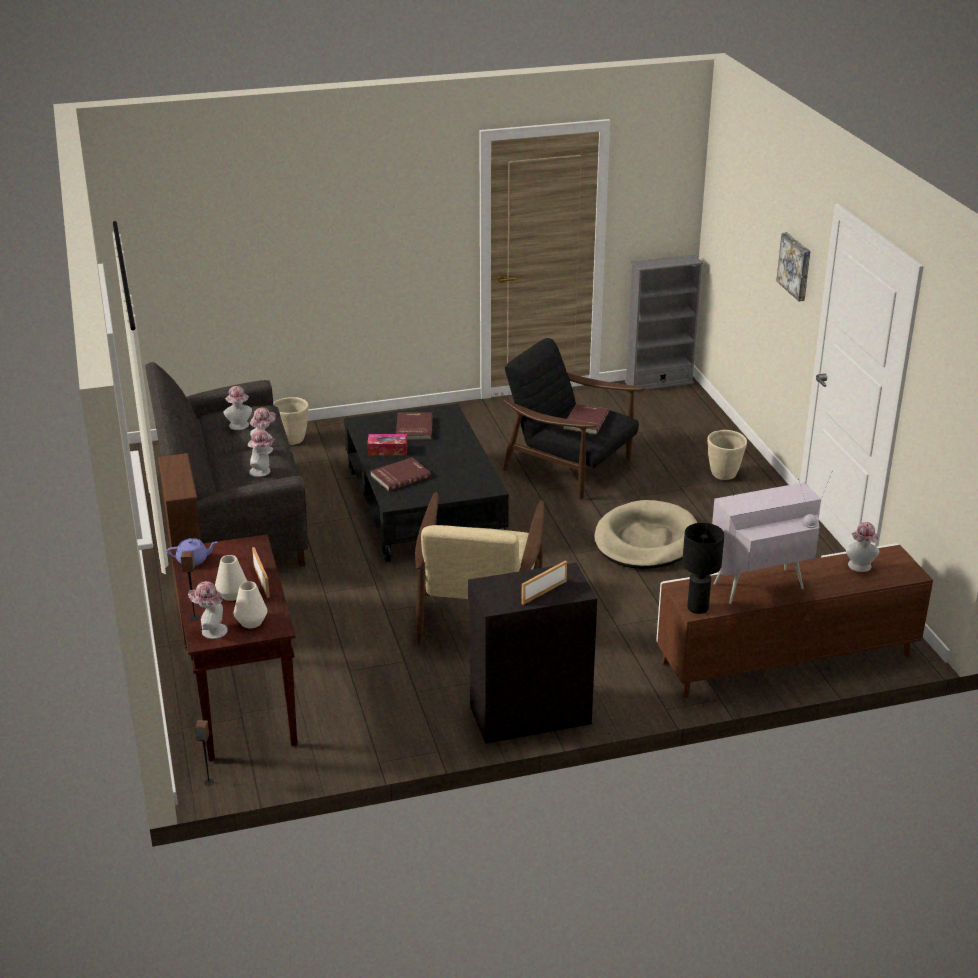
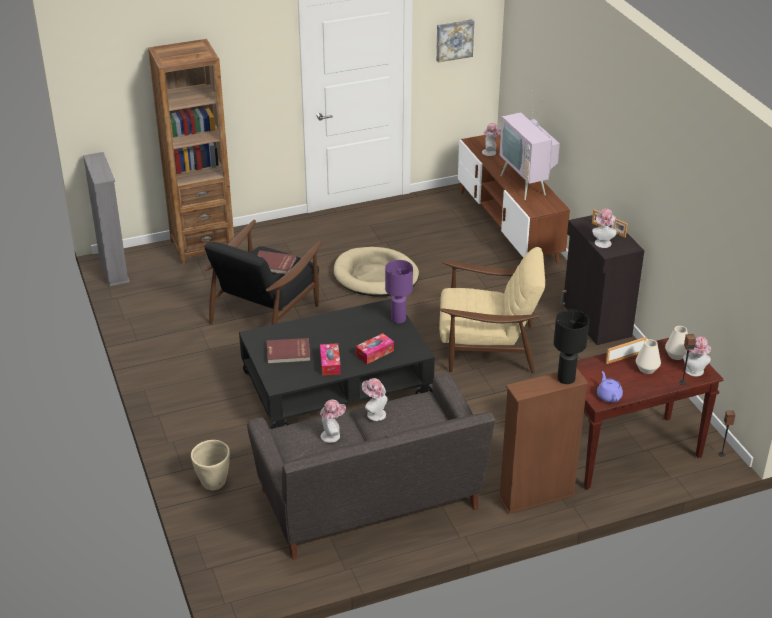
camera: 95 degrees left, 5 degrees up
hat [248,429,275,477] -> hat moved to [592,208,617,248]
red book [370,457,431,491] -> tissue box [356,333,394,364]
black table lamp [682,523,725,614] -> black table lamp moved to [554,309,589,384]
beige planter [707,430,747,480] -> none
picture [776,232,811,301] -> picture moved to [436,19,474,62]
none -> brown bookcase [148,39,234,264]
none -> purple table lamp [385,260,413,324]

